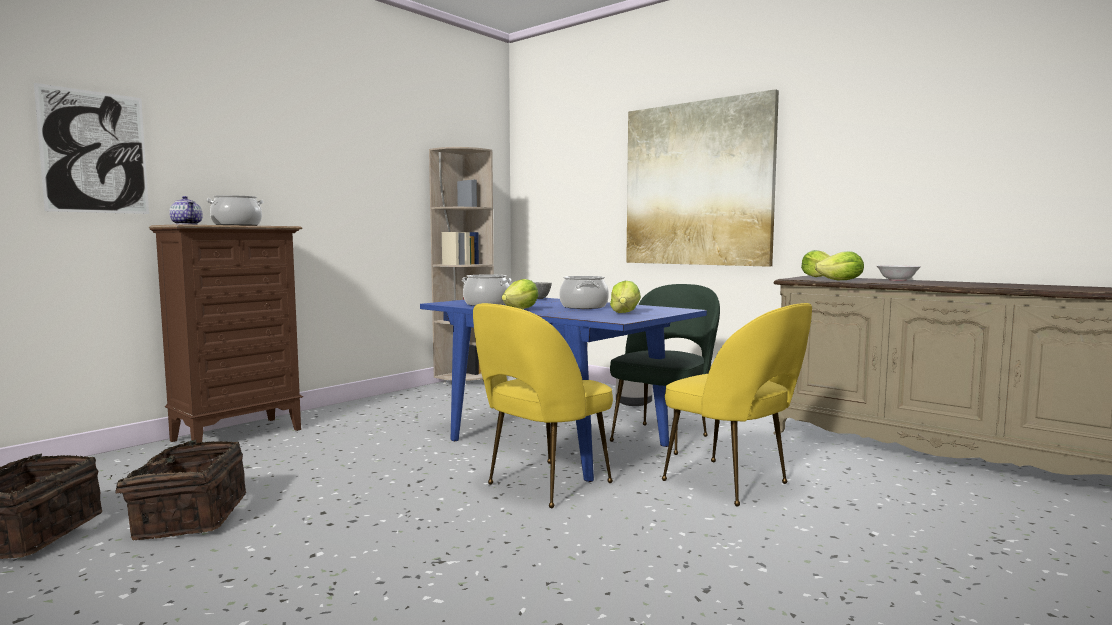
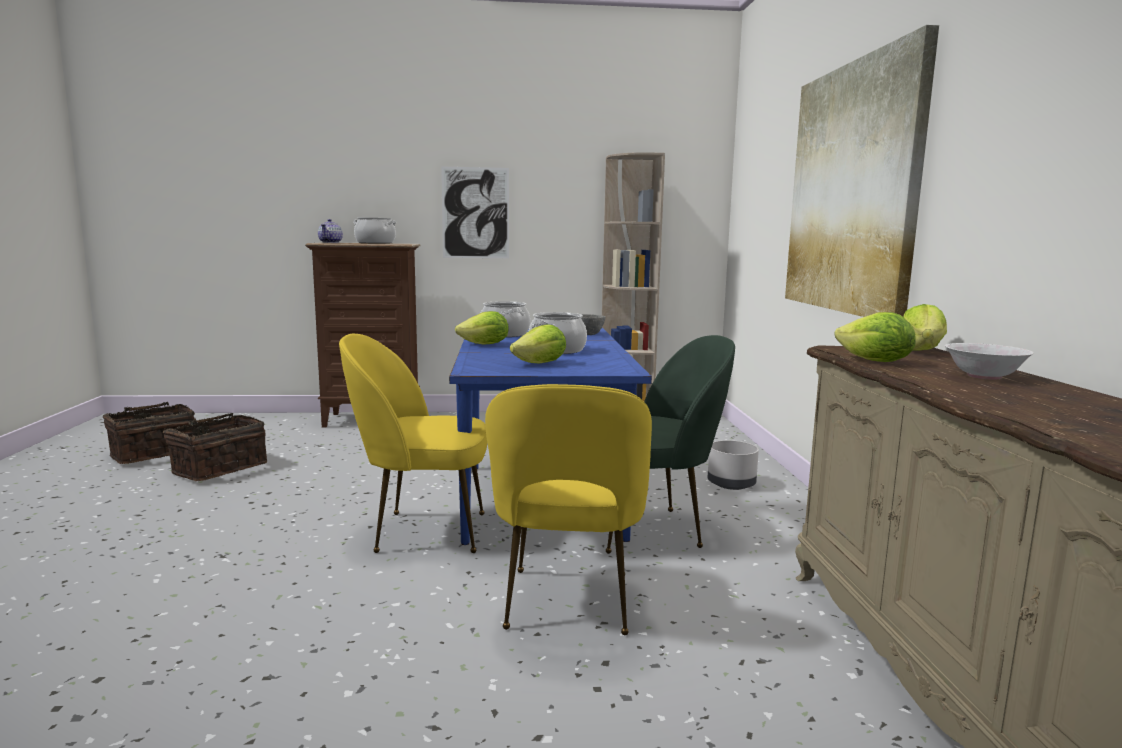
camera: 45 degrees right, 5 degrees up
picture [34,83,149,214] -> picture moved to [441,167,509,258]

